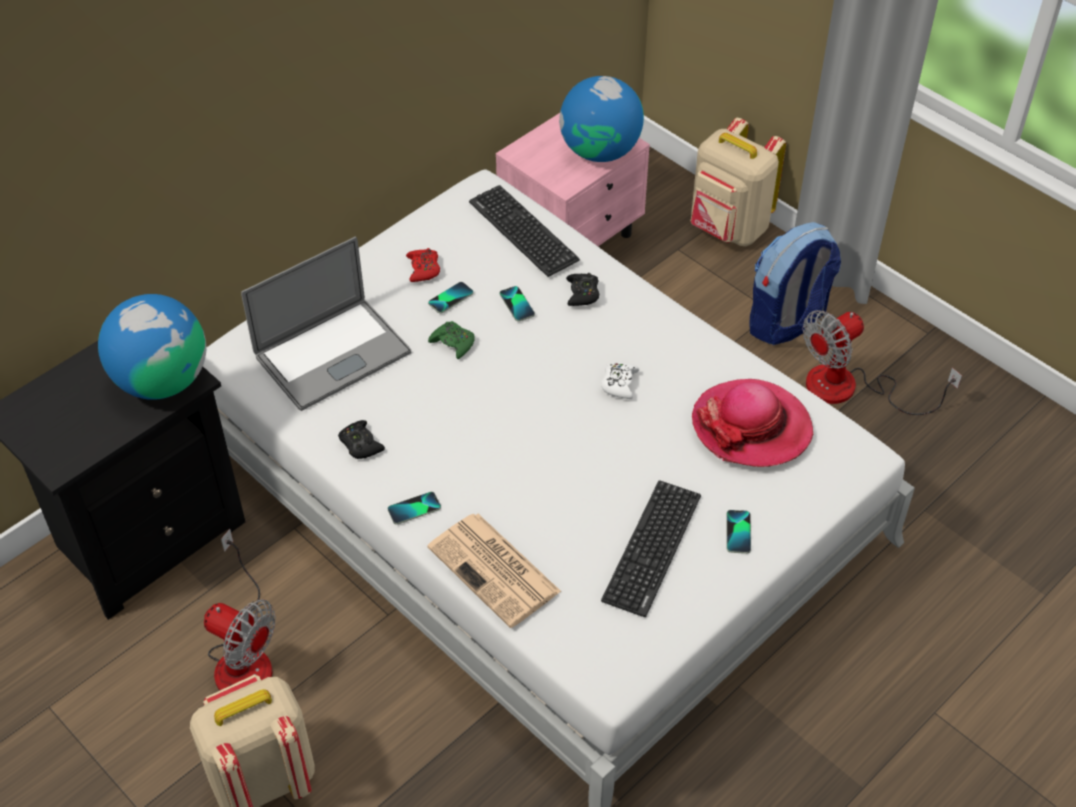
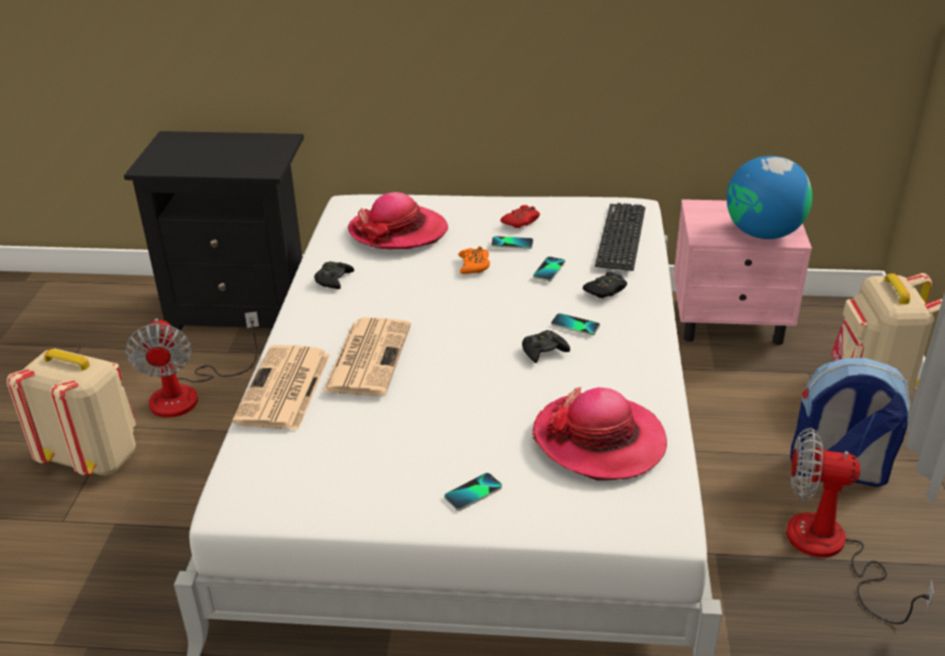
camera: 50 degrees right, 15 degrees down
globe [98,294,206,400] -> none
laptop [241,236,411,411] -> hat [348,192,448,249]
phone [388,492,441,525] -> phone moved to [551,313,600,335]
green game controller [428,321,475,359] -> orange game controller [458,246,490,274]
white game controller [601,362,639,399] -> black game controller [522,330,570,363]
keyboard [601,480,701,617] -> none
none -> newspaper [323,318,411,396]

